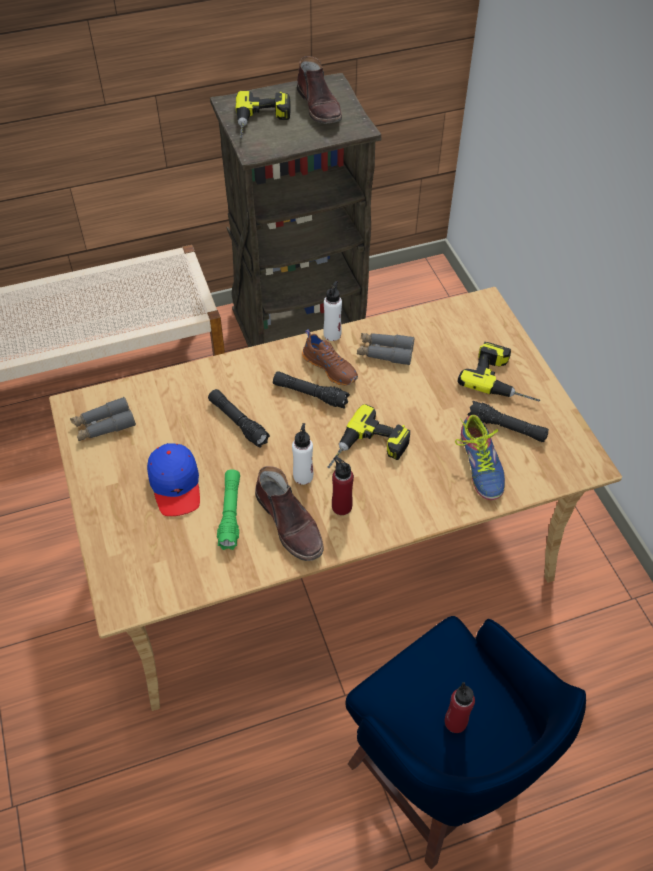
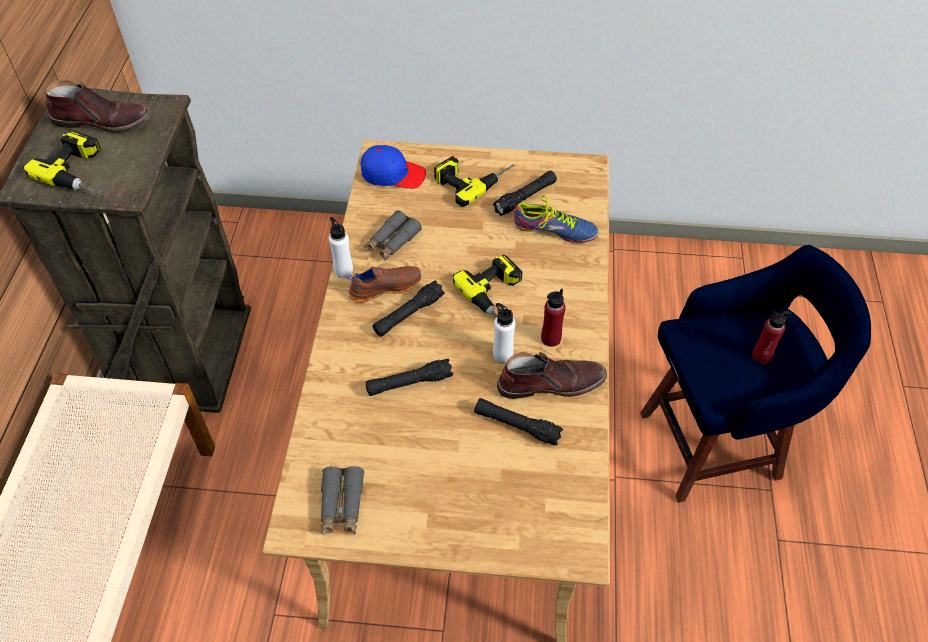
camera: 65 degrees left, 0 degrees up
blue cap [147,443,200,516] -> blue cap moved to [361,145,426,189]
green flashlight [217,469,240,550] -> black flashlight [474,398,563,445]

